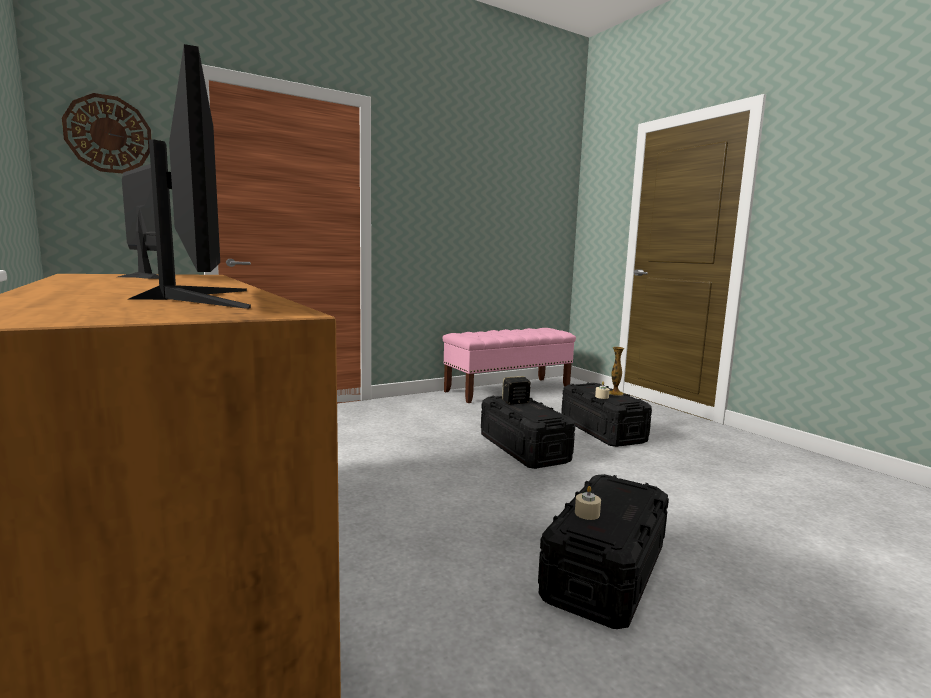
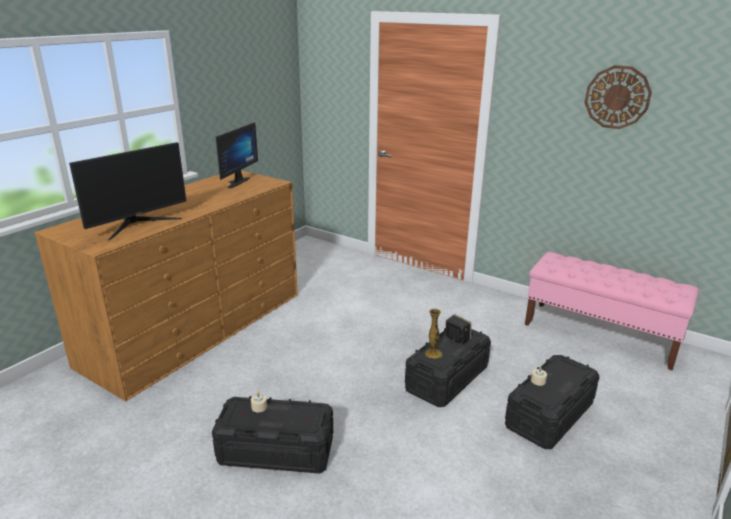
camera: 65 degrees right, 15 degrees up
wall clock [62,93,151,174] -> wall clock moved to [584,65,652,129]
vase [609,347,624,396] -> vase moved to [425,309,442,358]

